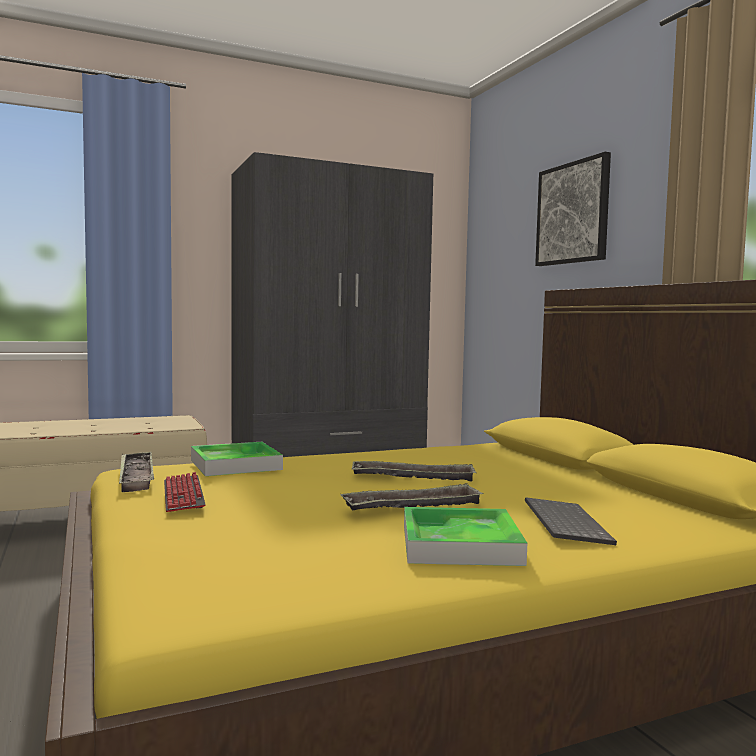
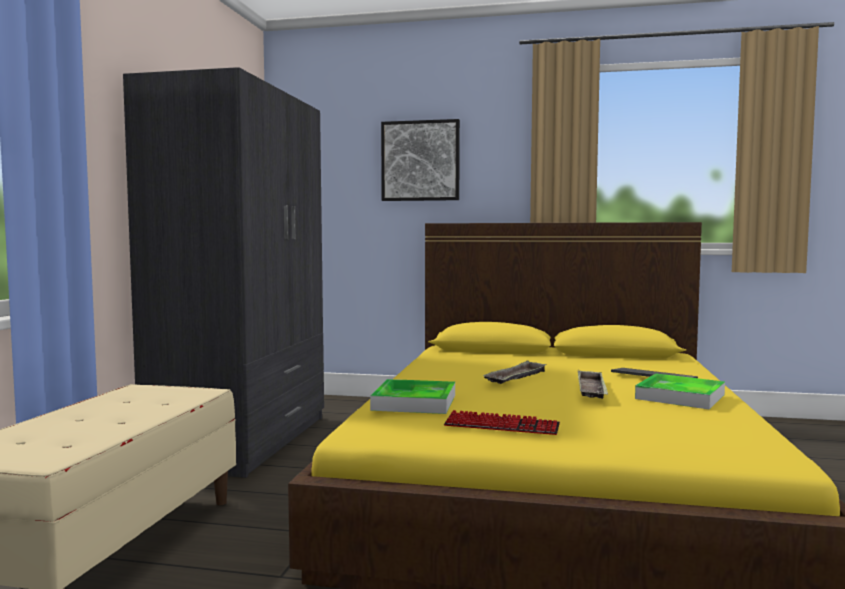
camera: 55 degrees left, 0 degrees up
tray [119,452,154,492] -> none

